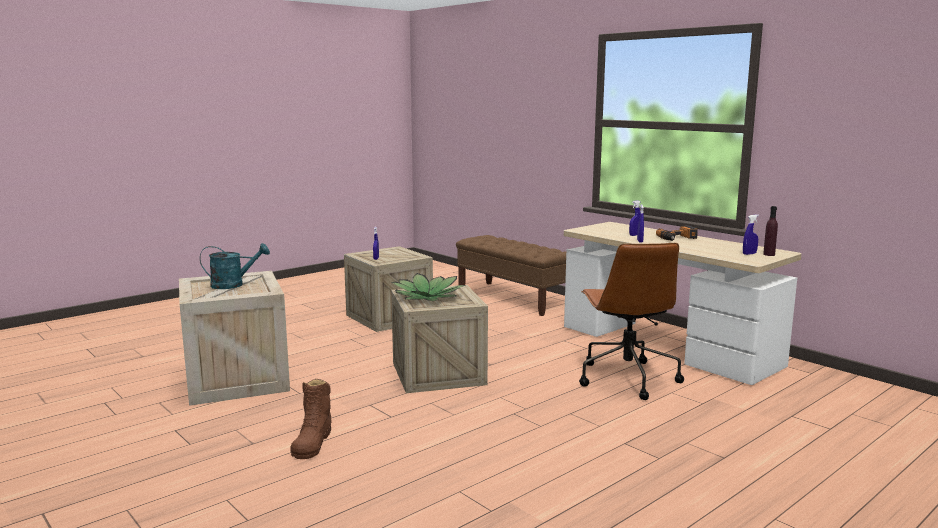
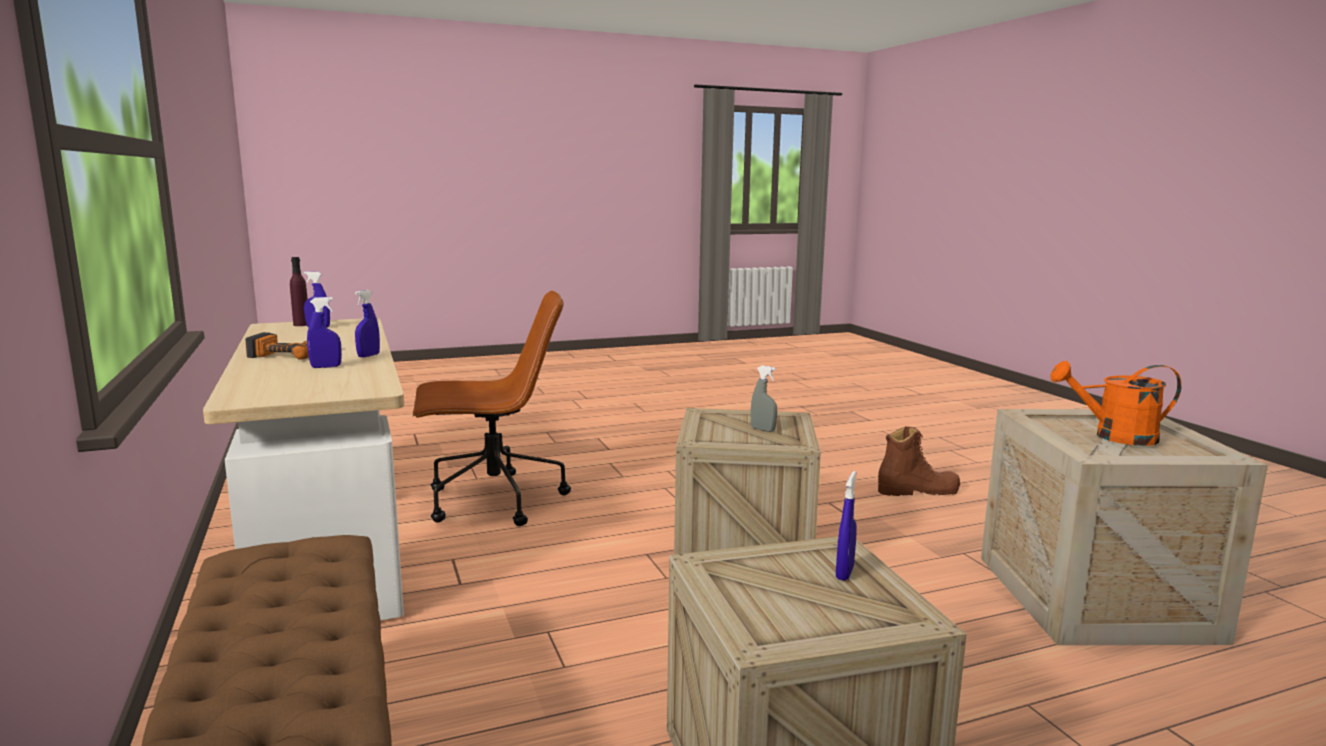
camera: 160 degrees left, 0 degrees up
turquoise watering can [200,243,270,289] -> orange watering can [1050,361,1182,446]
brown boot [290,379,332,459] -> brown boot turned 60 degrees clockwise [878,426,960,496]
potted plant [391,273,466,301] -> grey spray bottle [751,365,777,432]
brown office chair [579,243,684,400] -> brown office chair turned 60 degrees clockwise [413,291,571,526]

